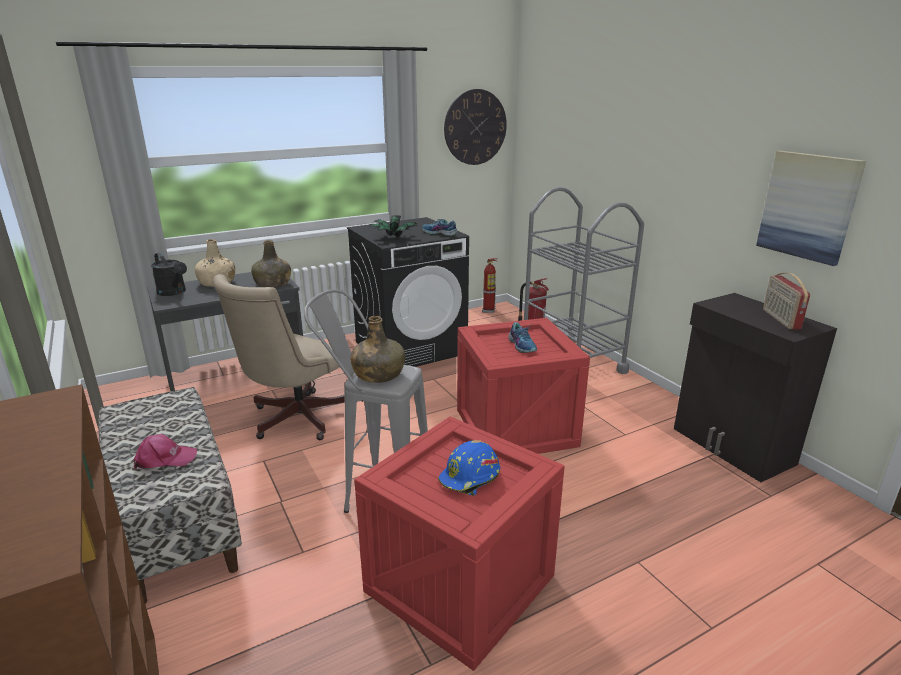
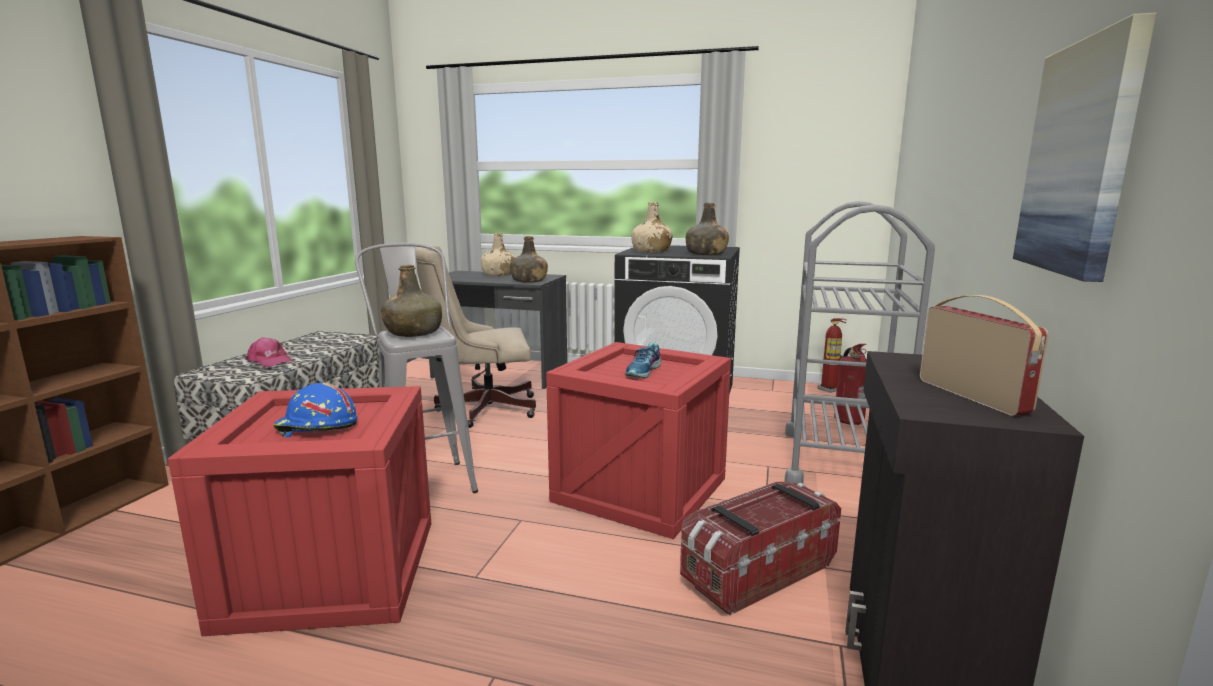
camera: 45 degrees right, 10 degrees down
black watering can [151,253,187,296] -> none
potted plant [369,215,418,237] -> beige bottle [631,202,673,253]
shoe [422,219,458,236] -> green bottle [686,203,729,255]
wall clock [444,89,507,165] -> none
radio [763,273,810,330] -> radio turned 120 degrees clockwise [920,295,1049,416]
none -> storage box [680,482,841,615]

